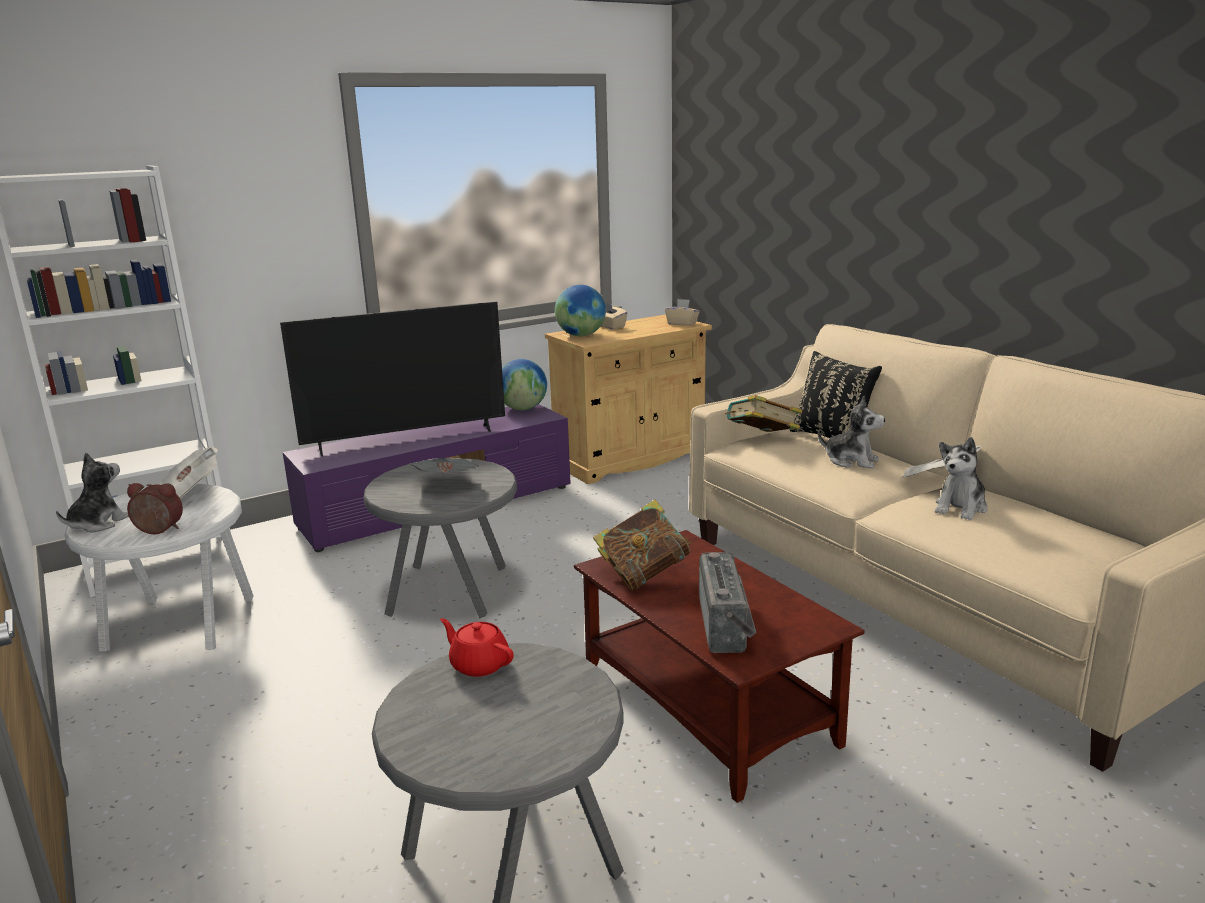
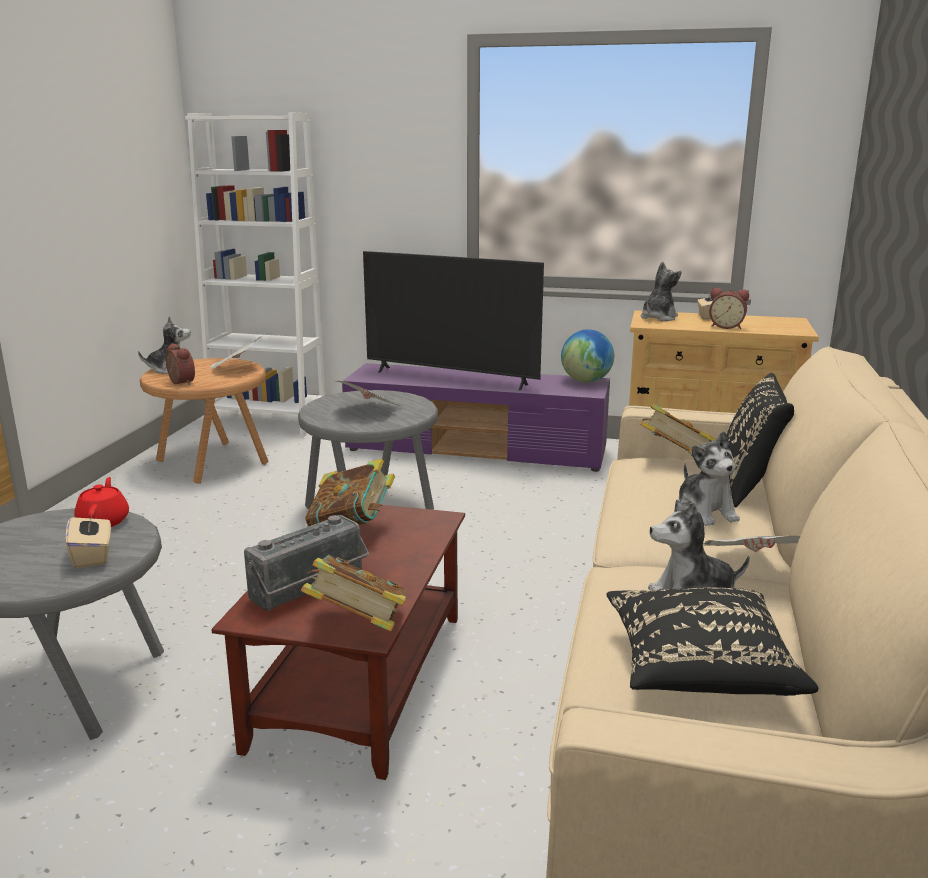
camera: 45 degrees right, 0 degrees up
white side table [64,484,254,652] -> brown side table [140,358,269,484]
globe [555,285,606,336] -> plush toy [641,261,682,321]
beige tissue box [665,299,700,326] -> beige tissue box moved to [65,509,111,568]
none -> book [301,555,406,632]
none -> black pillow [606,588,818,696]
none -> alarm clock [709,288,749,329]

